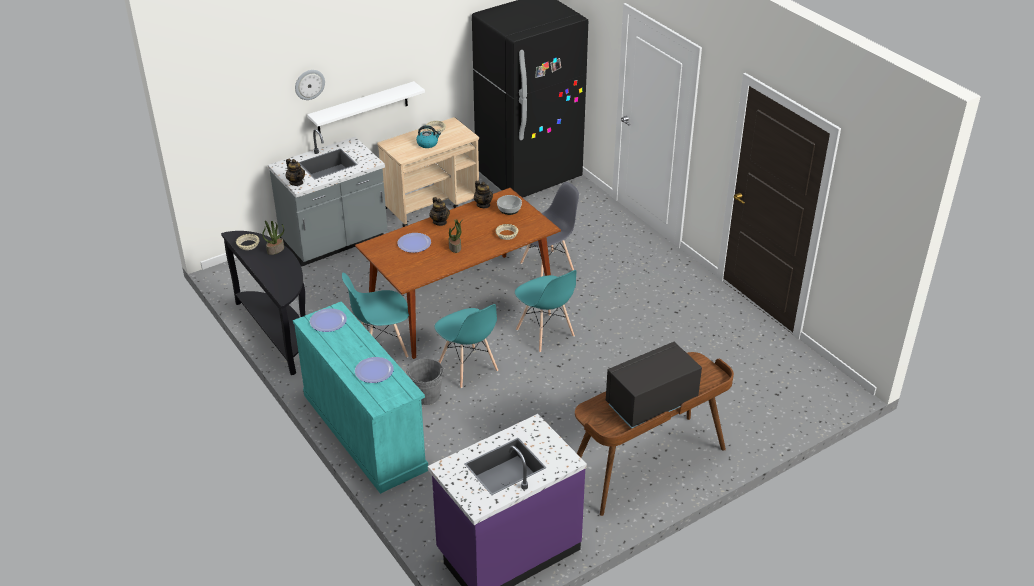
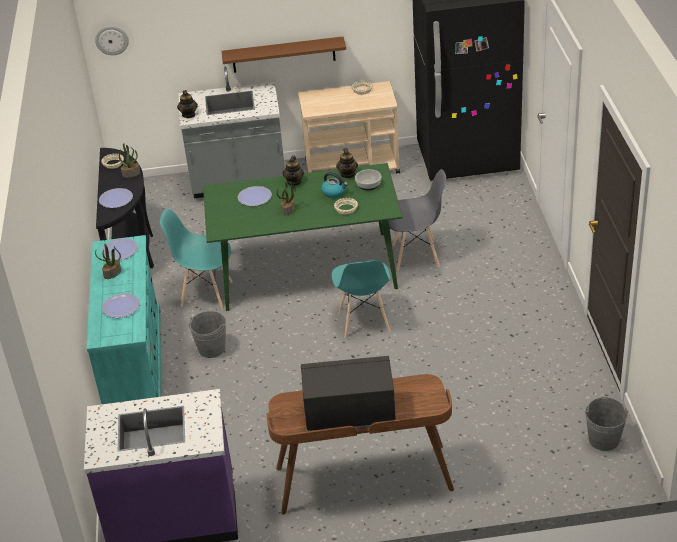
camera: 30 degrees right, 0 degrees up
wall clock [295,70,325,100] -> wall clock moved to [95,26,129,55]
white shelf [307,81,425,133] -> brown shelf [221,36,346,73]
brown dining table [355,188,561,359] -> green dining table [203,163,402,311]
kettle [416,125,441,148] -> kettle moved to [321,172,348,198]
turquoise chair [434,304,498,388] -> none
none -> potted plant [95,244,121,279]
none -> plate [99,188,133,208]
none -> grey bucket [585,396,628,451]

